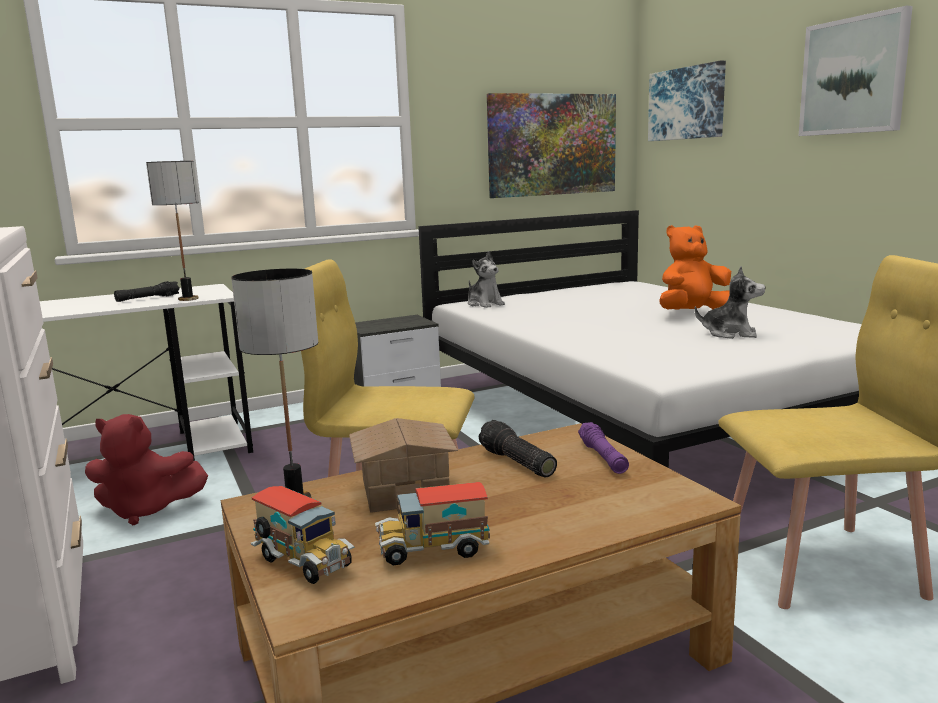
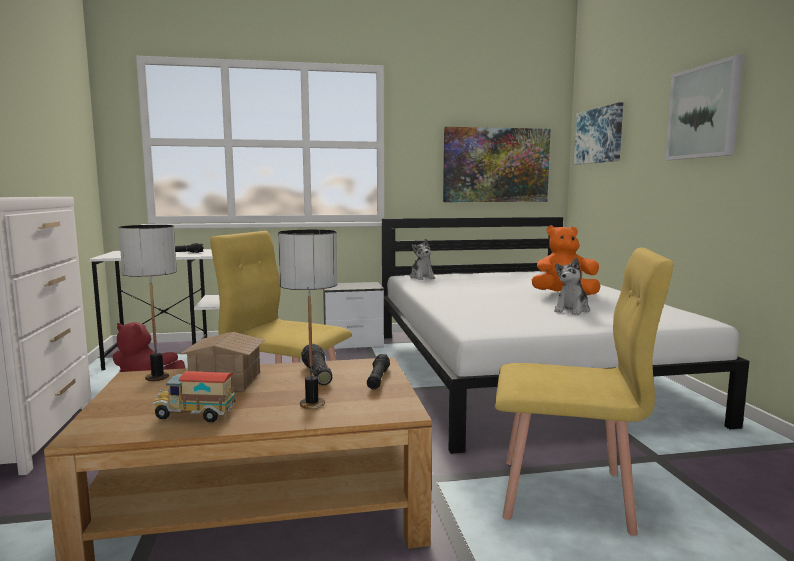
camera: 15 degrees right, 5 degrees down
table lamp [146,161,199,301] -> table lamp moved to [278,230,338,409]
toy truck [251,486,355,584] -> none
purple flashlight [578,422,629,474] -> black flashlight [367,354,390,389]
plush toy [694,266,765,339] -> plush toy turned 90 degrees clockwise [554,258,590,315]

